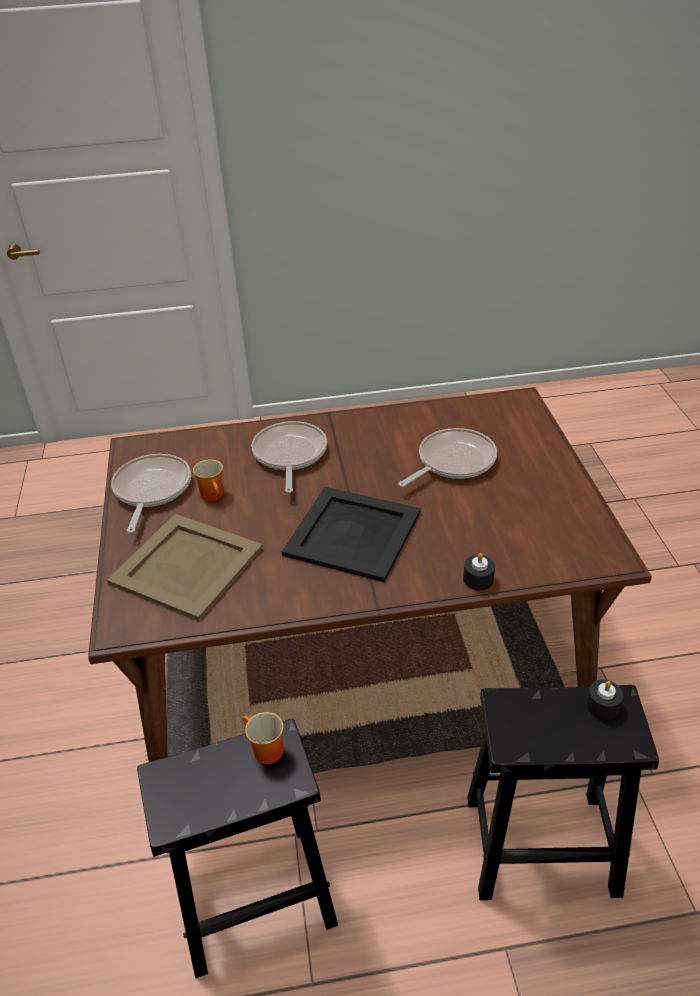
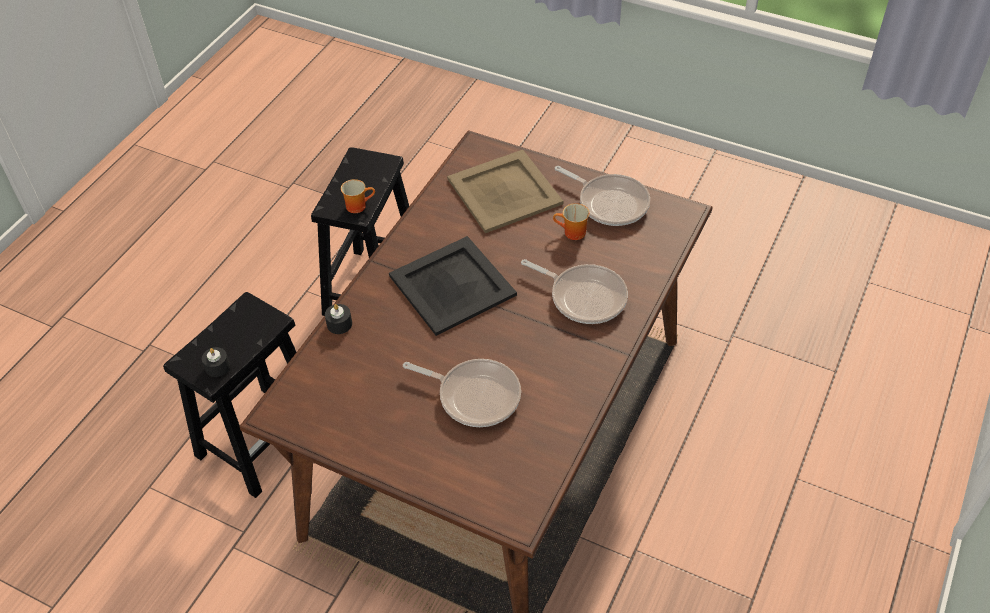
camera: 125 degrees right, 10 degrees up
frying pan [398,428,497,487] -> frying pan turned 60 degrees counterclockwise [403,359,521,427]

